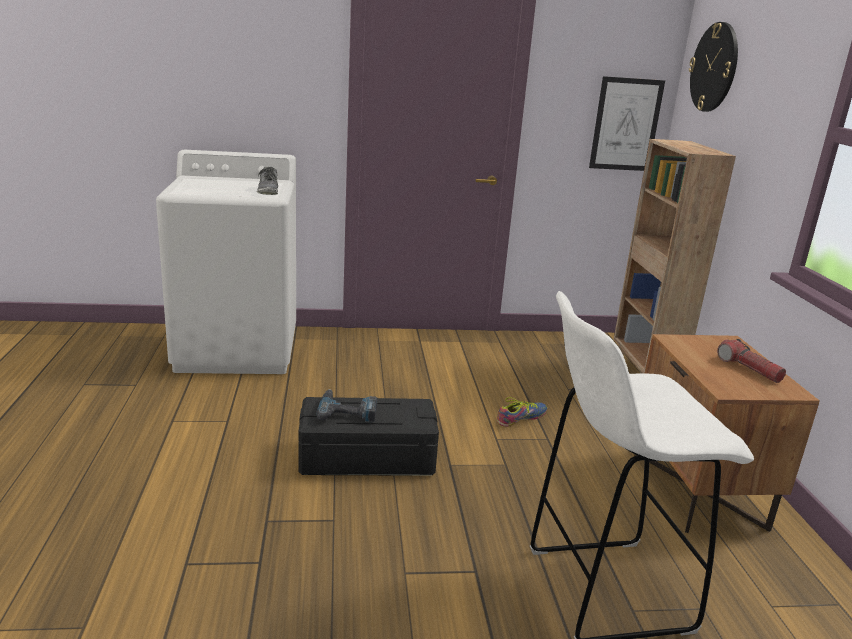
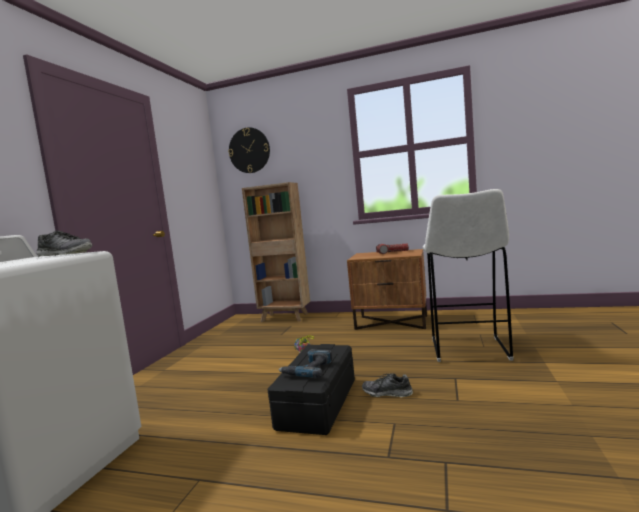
camera: 65 degrees left, 15 degrees down
picture [589,76,665,171] -> none
none -> shoe [362,373,413,397]

